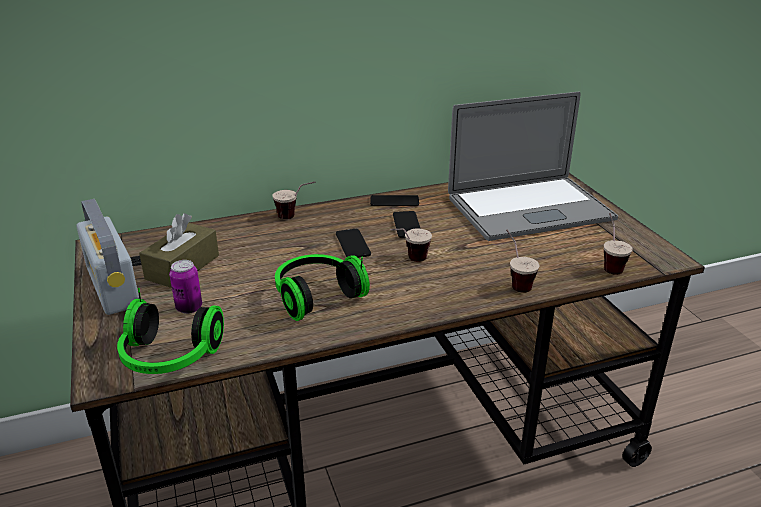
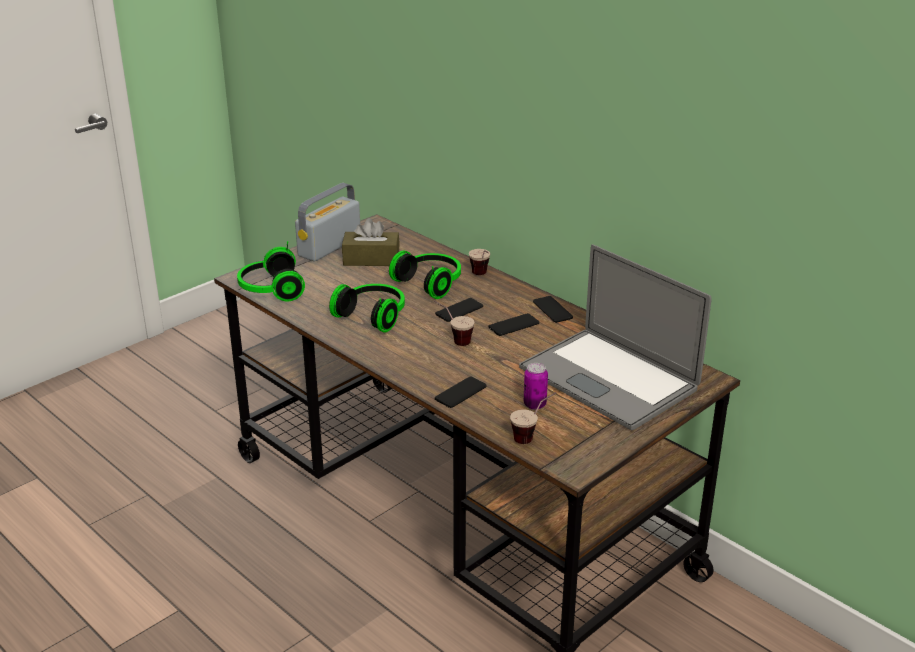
camera: 65 degrees right, 0 degrees up
can [169,260,202,314] -> can moved to [524,363,548,410]
cup [506,229,539,293] -> phone [435,376,487,408]
none -> headphones [389,251,461,299]

